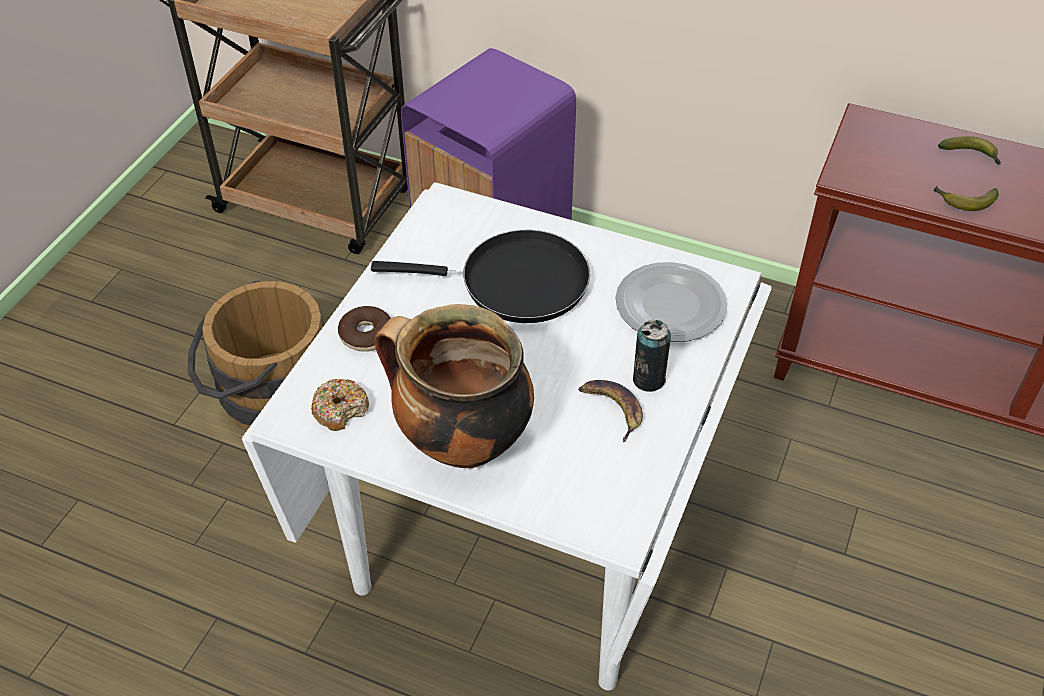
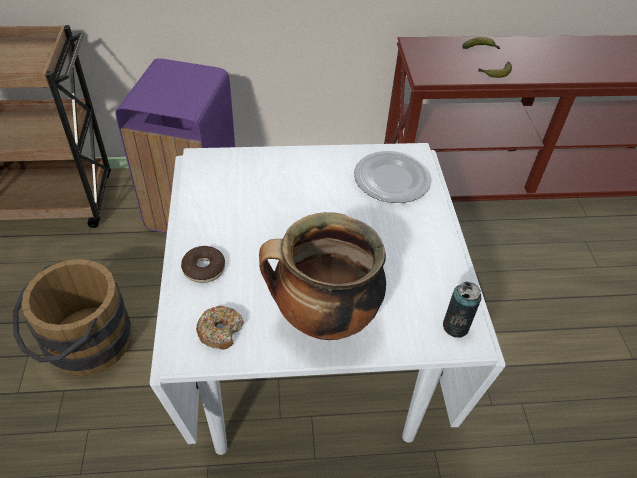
camera: 30 degrees left, 0 degrees up
black frying pan [371,230,590,323] -> none
banana [578,380,643,442] -> none
can [633,320,671,392] -> can moved to [443,282,481,338]

